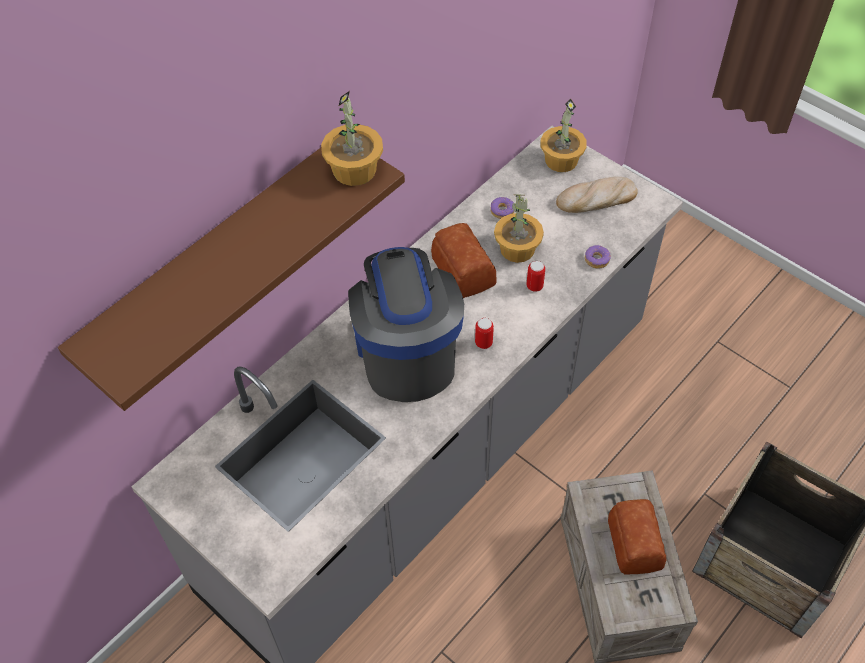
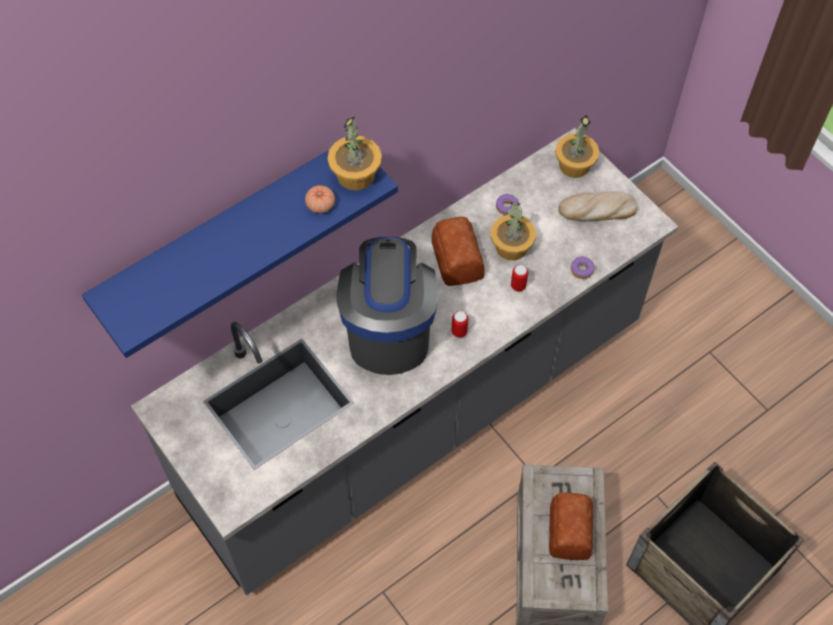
camera: 10 degrees right, 5 degrees up
brown shelf [58,148,405,411] -> blue shelf [82,149,398,358]
none -> tomato [305,185,335,213]

